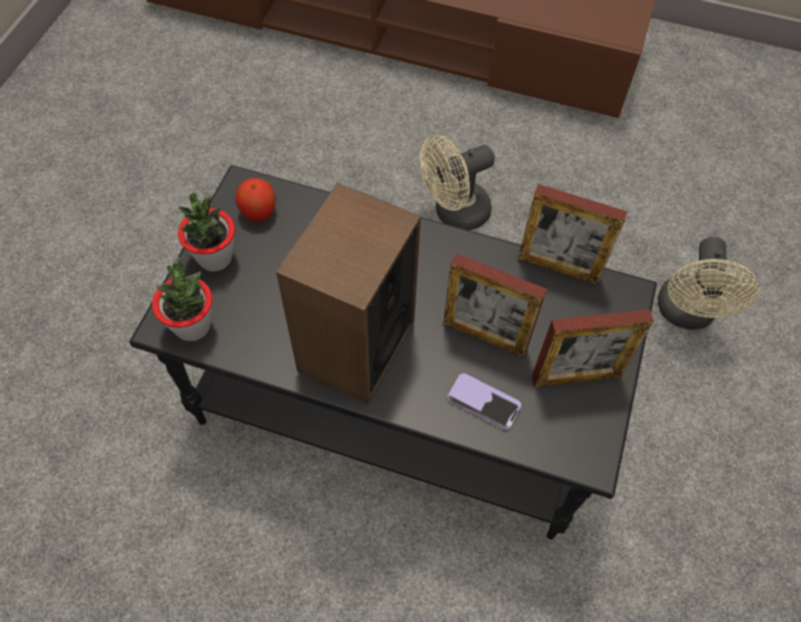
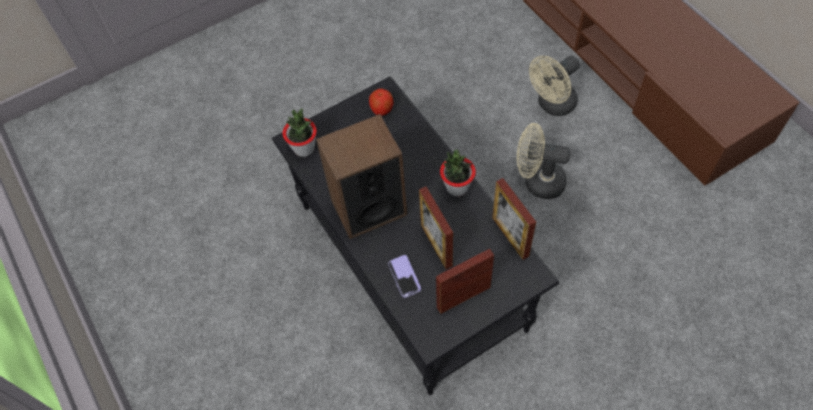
camera: 45 degrees right, 0 degrees up
potted plant [178,193,235,272] -> potted plant moved to [440,150,476,196]
picture frame [532,309,654,387] -> picture frame turned 120 degrees clockwise [436,249,494,314]
beige fan [658,237,759,330] -> beige fan moved to [529,56,580,116]

